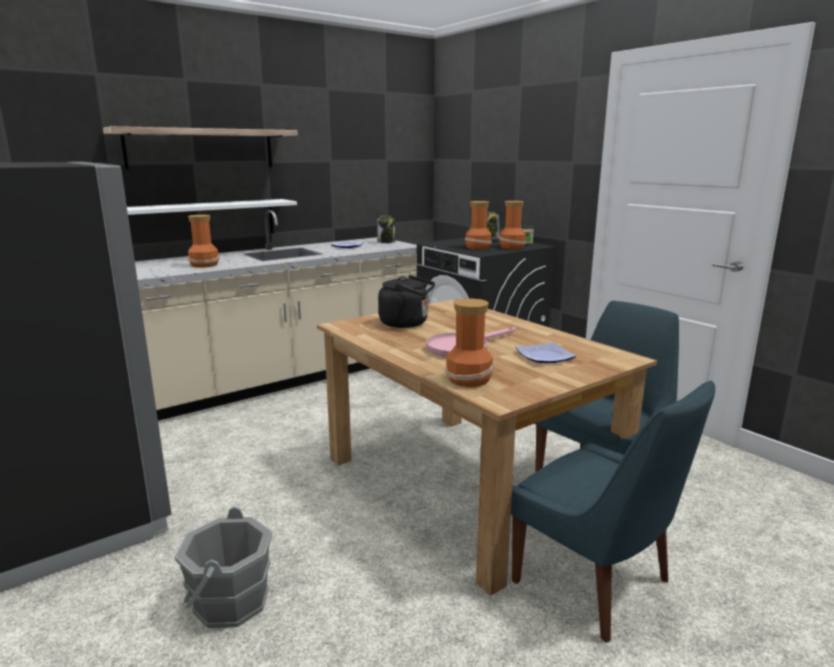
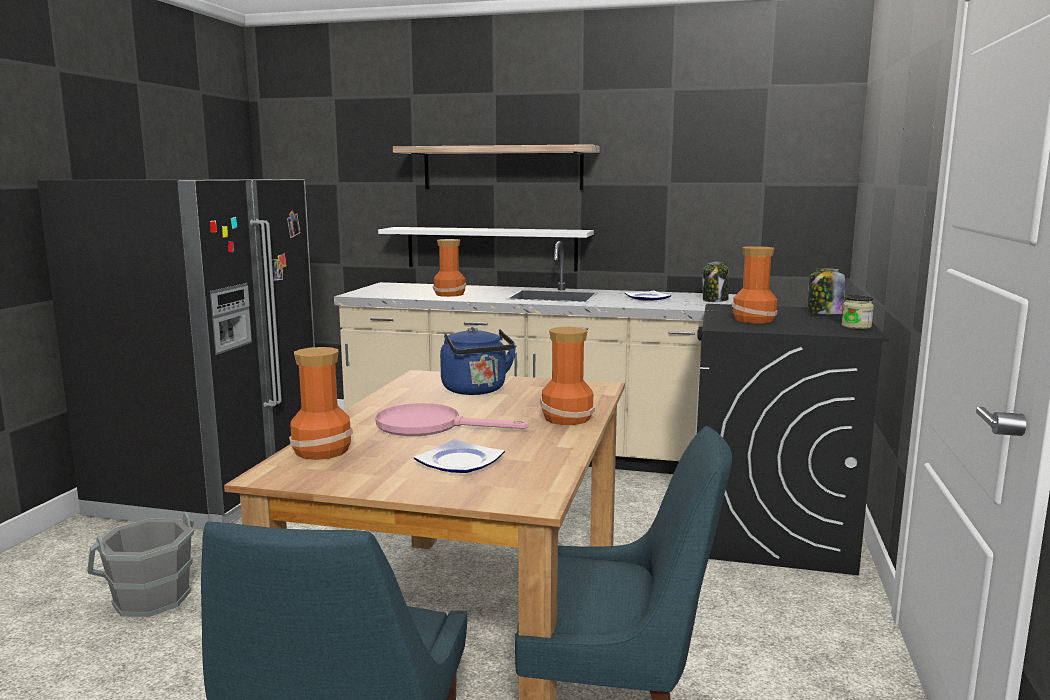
camera: 50 degrees right, 5 degrees down
black kettle [378,275,435,328] -> blue kettle [440,327,517,395]
vase [499,201,526,249] -> vase moved to [540,327,595,425]

